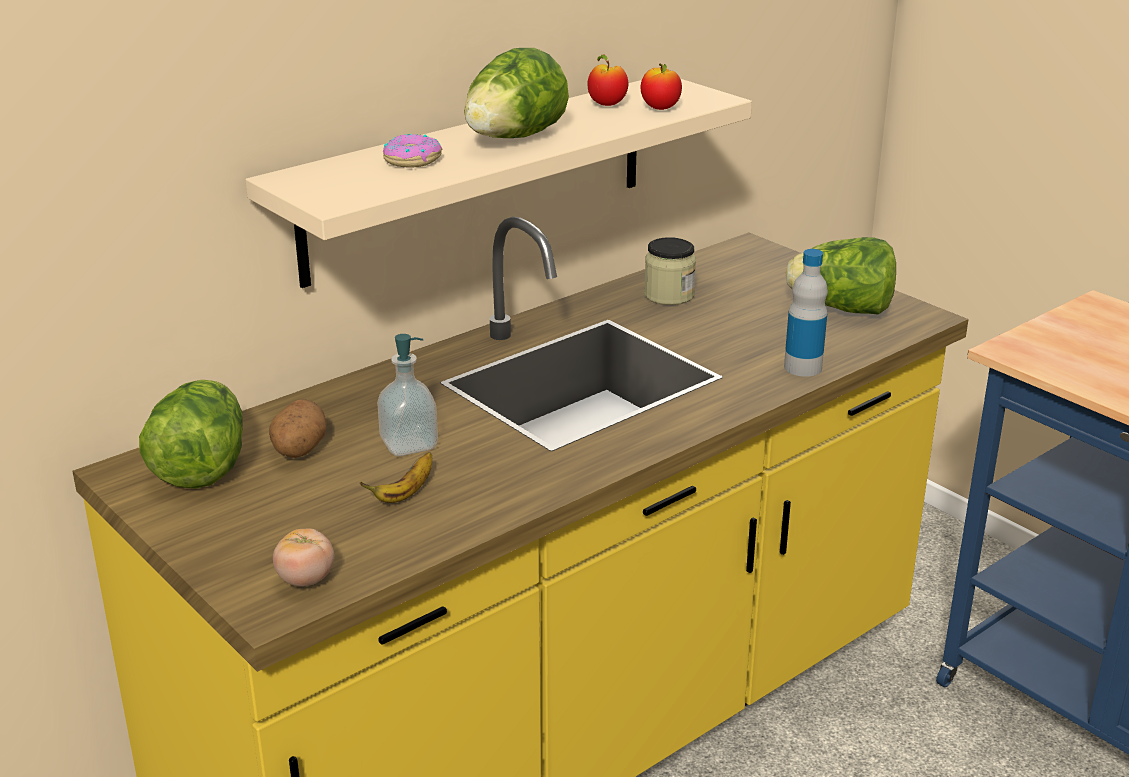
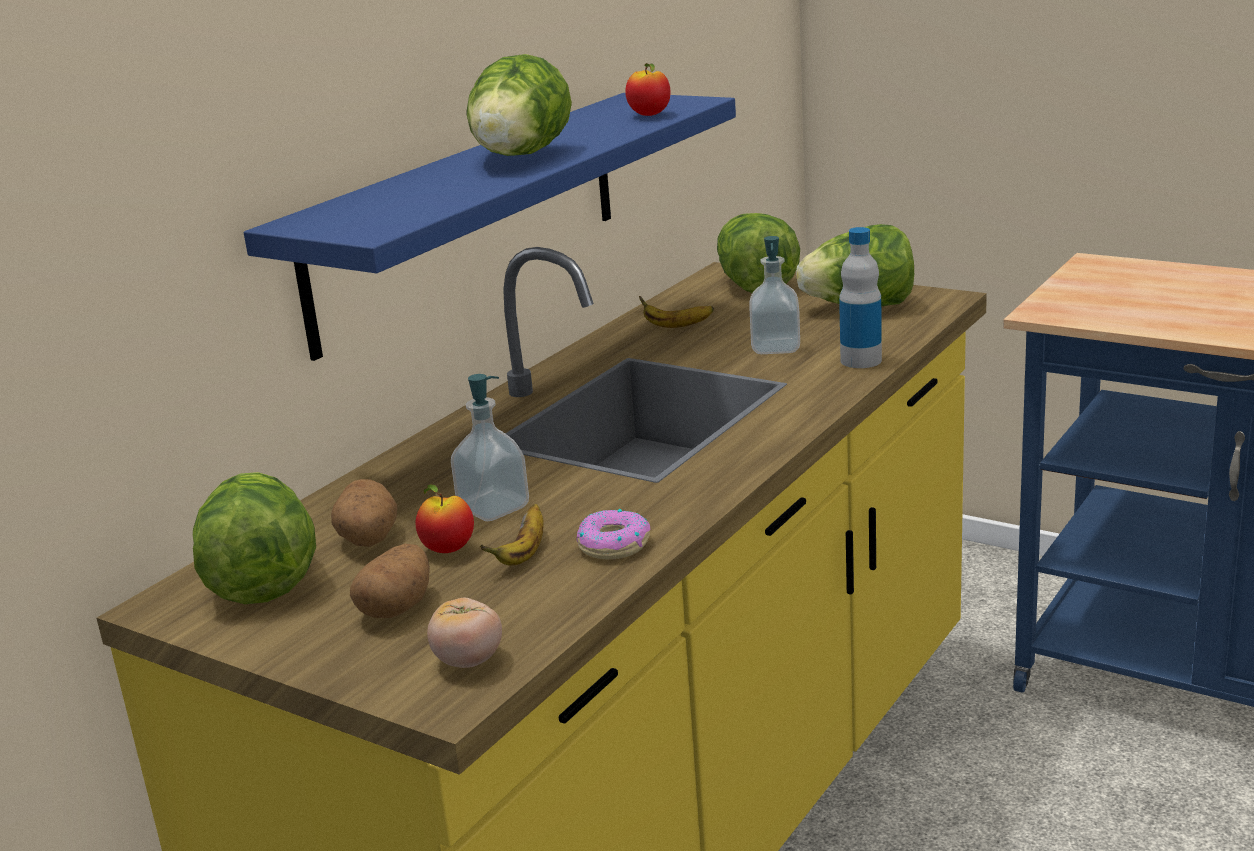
camera: 15 degrees left, 5 degrees down
beige shelf [246,79,752,288] -> blue shelf [244,93,736,361]
donut [383,134,442,168] -> donut moved to [576,509,650,559]
apple [587,55,628,106] -> apple moved to [415,484,474,553]
jar [644,237,696,305] -> banana [639,296,714,328]
none -> potato [350,544,430,618]
none -> lettuce [717,213,800,293]
none -> soap dispenser [749,236,800,354]

